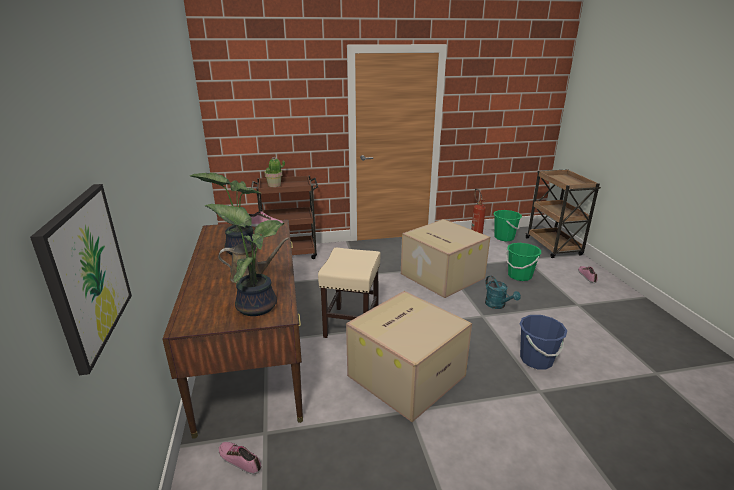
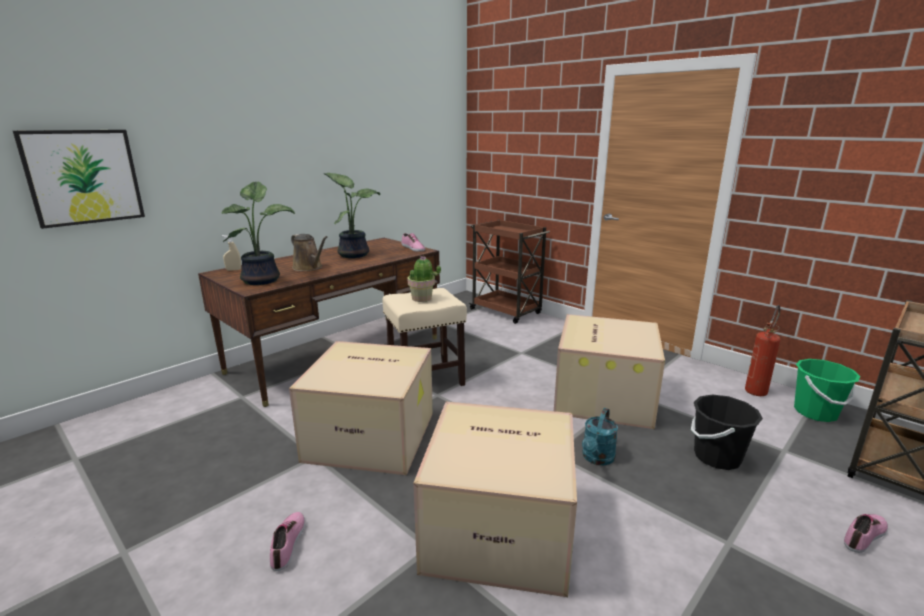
camera: 55 degrees right, 5 degrees down
shoe [219,442,261,475] -> shoe moved to [270,512,305,571]
potted plant [264,157,285,187] -> potted plant moved to [408,256,441,302]
green bucket [506,243,541,281] -> black bucket [691,394,763,470]
blue bucket [520,315,567,369] -> cardboard box [413,402,577,597]
none -> beige spray bottle [222,235,241,271]

